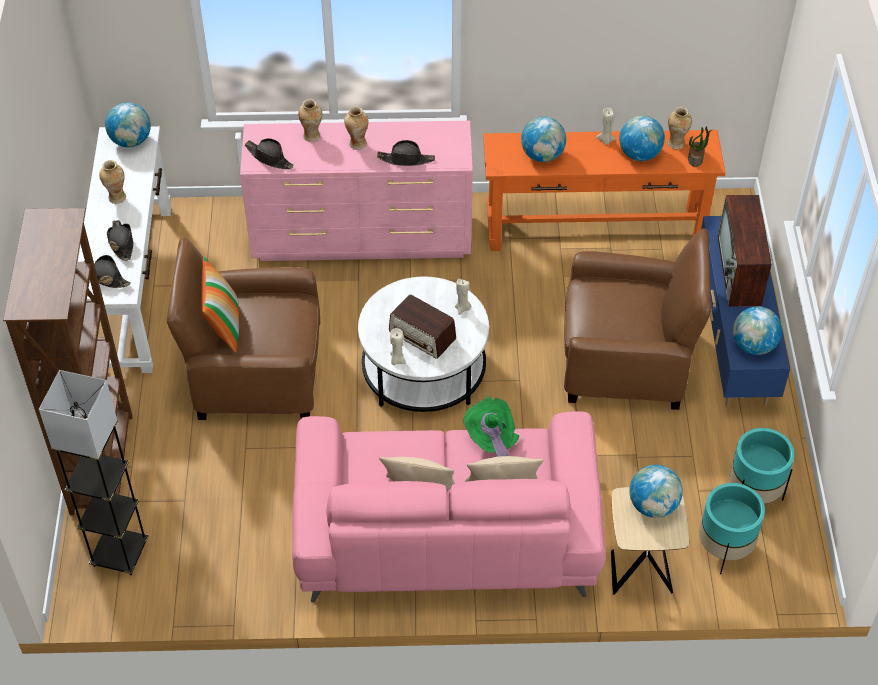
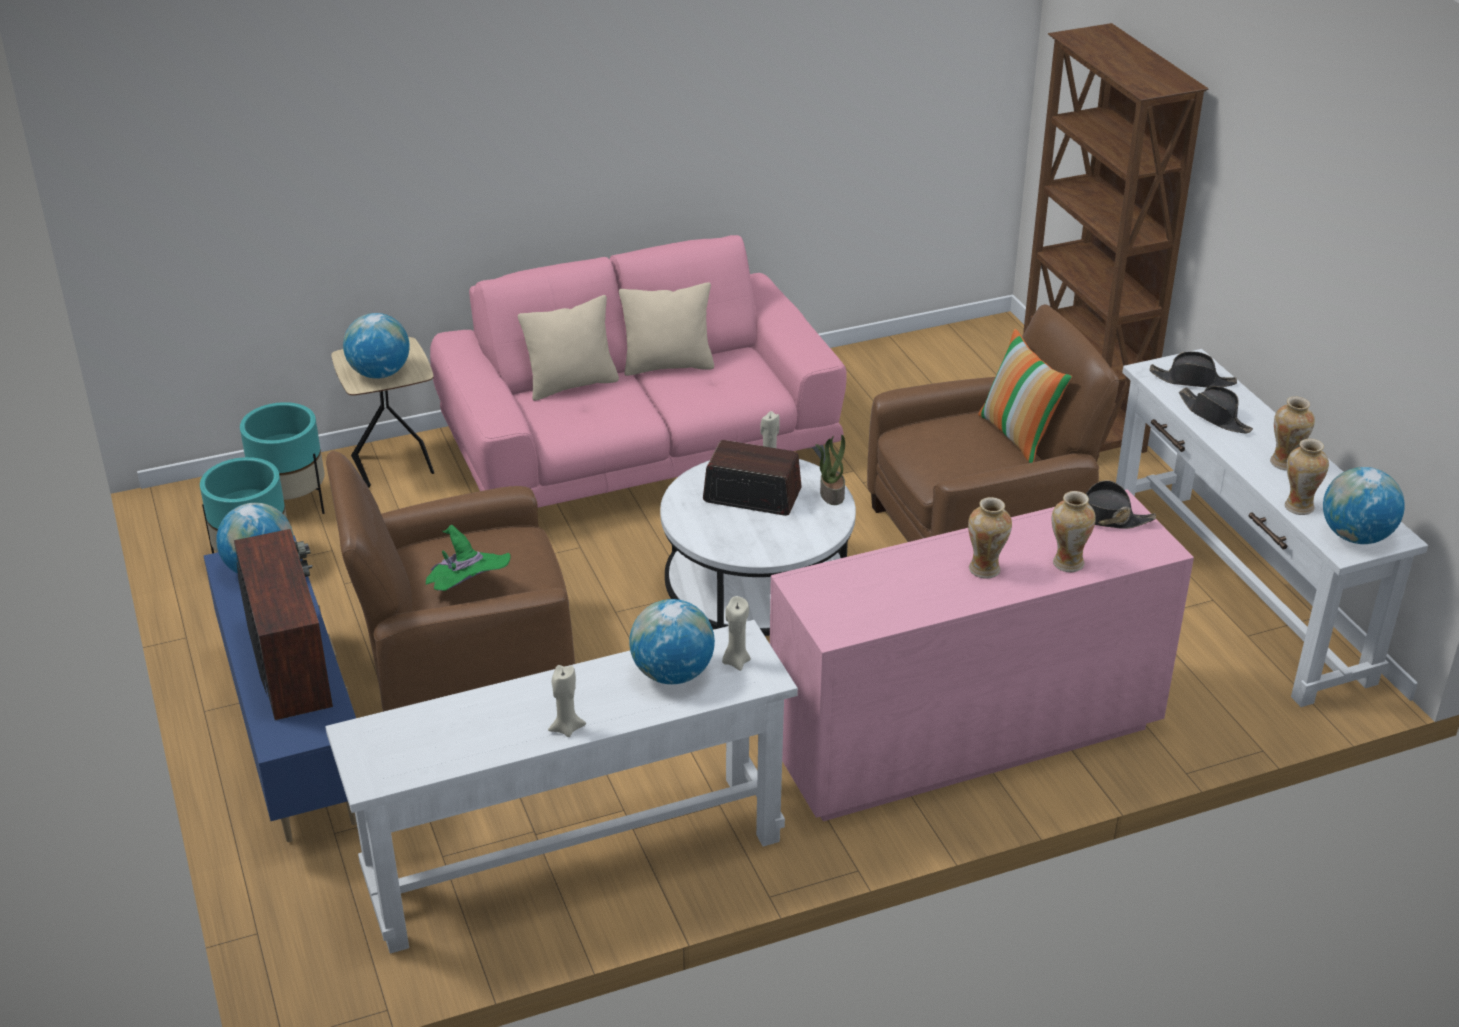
camera: 160 degrees right, 15 degrees down
grey floor lamp [39,370,149,575] -> none
black hat [377,140,435,166] -> none
beige candle [455,279,471,315] -> beige candle moved to [722,596,751,671]
green hat [463,396,519,457] -> green hat moved to [426,525,511,591]
orange console table [483,130,726,251] -> white console table [325,620,798,954]
globe [619,116,665,161] -> none
vase [668,107,692,149] -> vase moved to [1285,439,1329,515]
potted plant [688,126,712,167] -> potted plant moved to [816,435,845,505]

